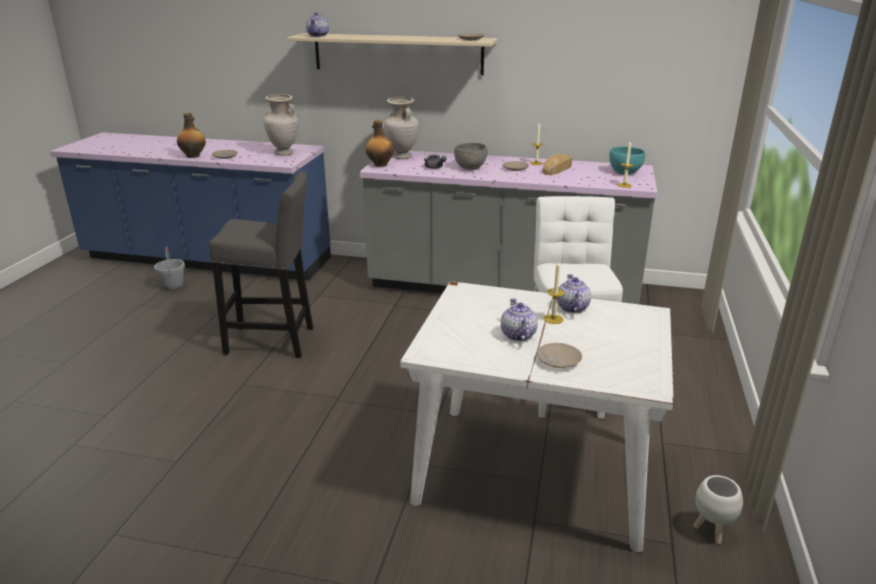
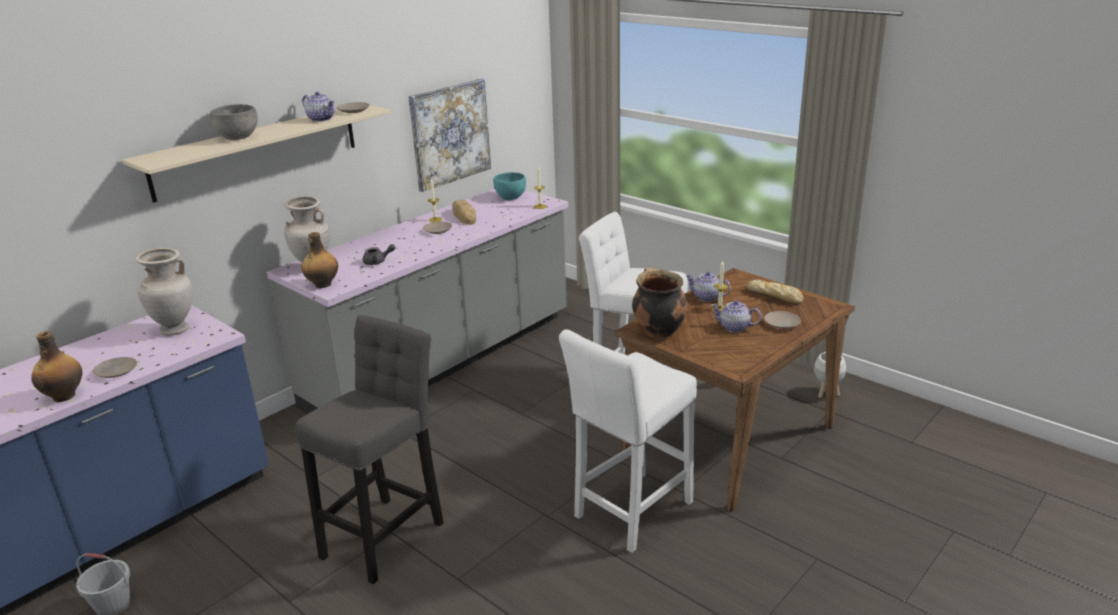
camera: 60 degrees left, 0 degrees up
teapot [306,12,329,37] -> teapot moved to [303,92,335,122]
white dining table [400,281,674,553] -> brown dining table [615,268,855,512]
grey bowl [454,142,488,170] -> grey bowl moved to [210,104,258,140]
none -> picture [408,79,491,192]
none -> white stool [559,330,697,553]
none -> cooking pot [632,268,688,339]
none -> bread [746,279,804,305]

